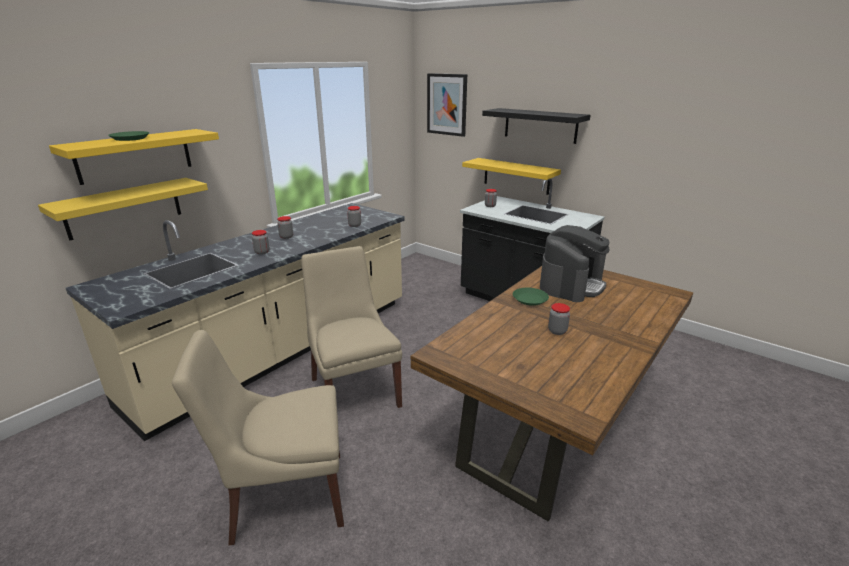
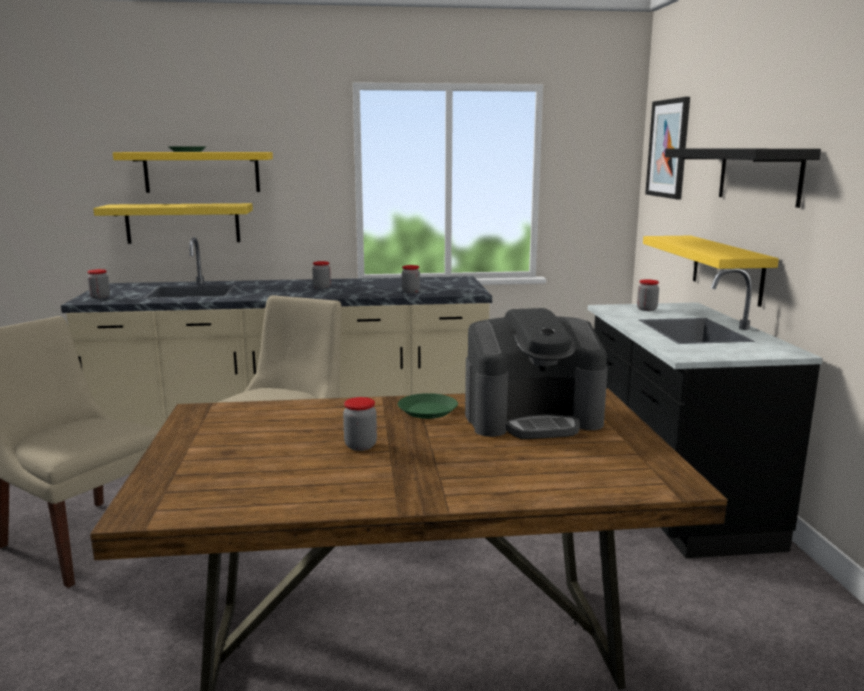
camera: 45 degrees right, 10 degrees down
jar [252,230,270,255] -> jar moved to [87,269,110,299]

